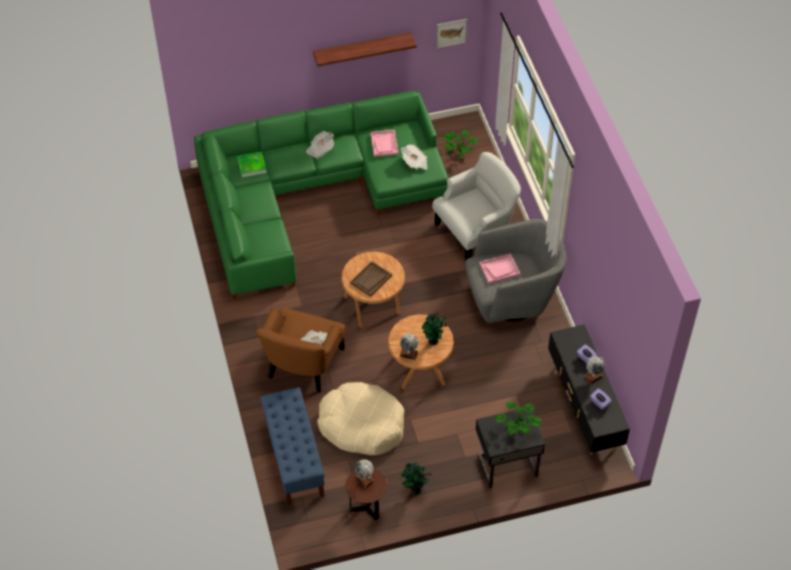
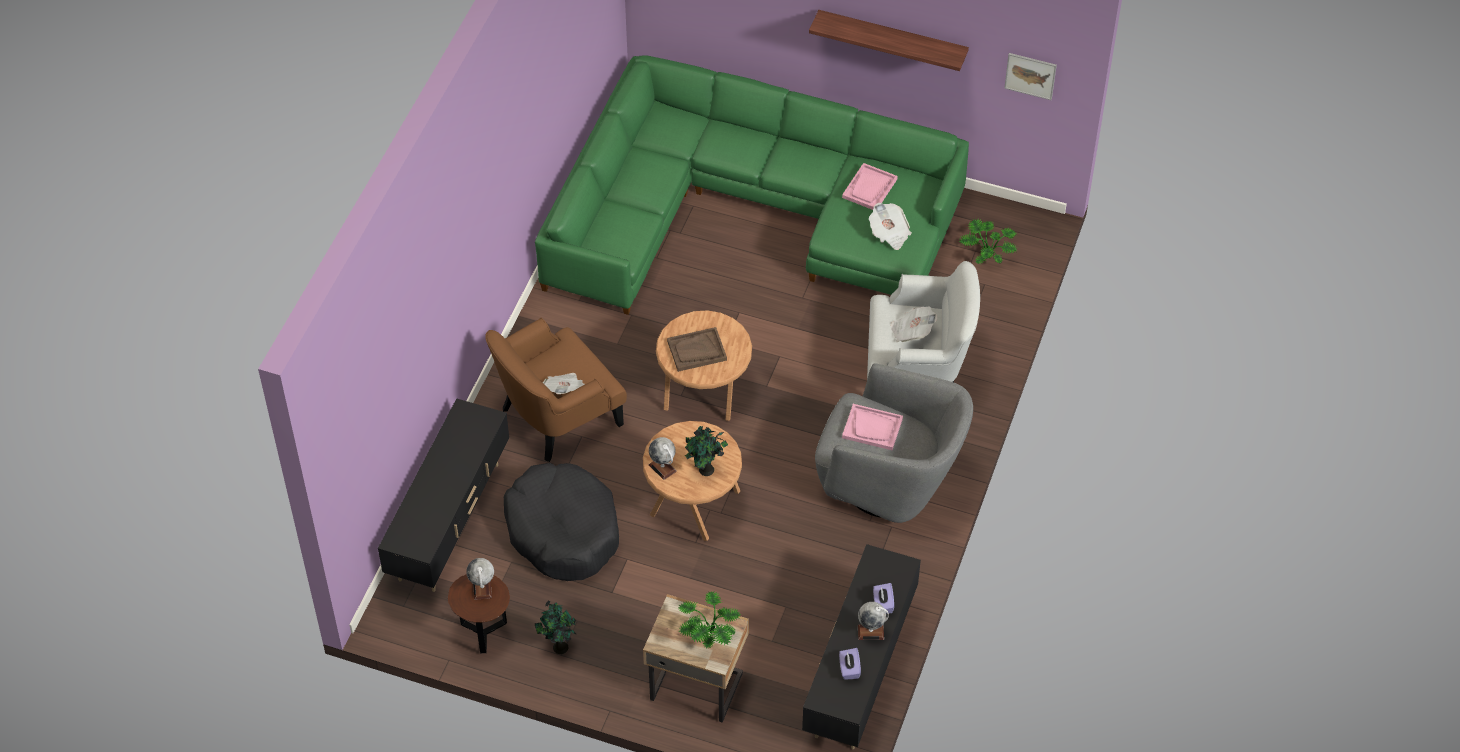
camera: 35 degrees right, 0 degrees up
tray [237,152,267,177] -> none
blue bench [260,387,325,506] -> black tv stand [378,398,509,592]
newspaper [306,131,334,159] -> newspaper moved to [890,306,937,342]
beige dog bed [317,382,404,455] -> black dog bed [504,463,619,581]
black nightstand [476,408,545,488] -> beige nightstand [643,594,749,723]

